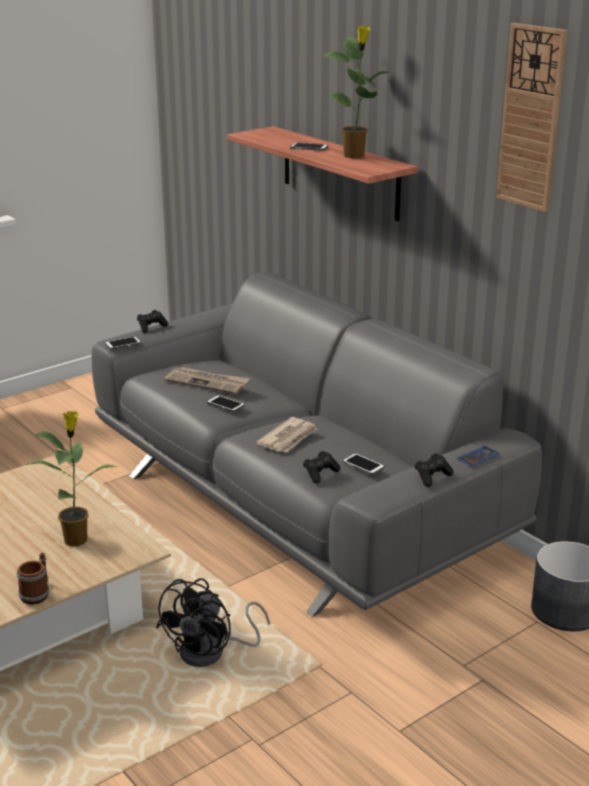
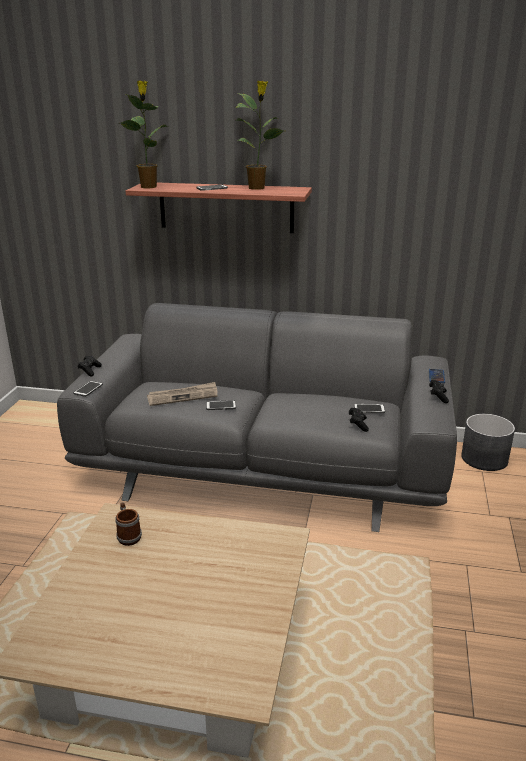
camera: 40 degrees left, 0 degrees up
mug [17,553,49,605] -> mug moved to [115,502,142,546]
potted plant [25,411,119,546] -> potted plant moved to [118,81,168,188]
black fan [156,578,270,667] -> none
newspaper [256,417,317,452] -> none
wall clock [496,23,568,212] -> none

